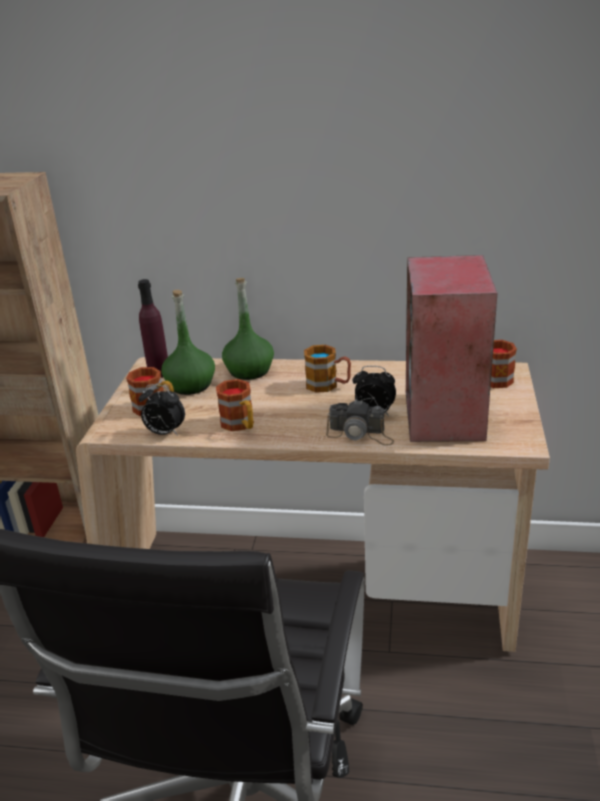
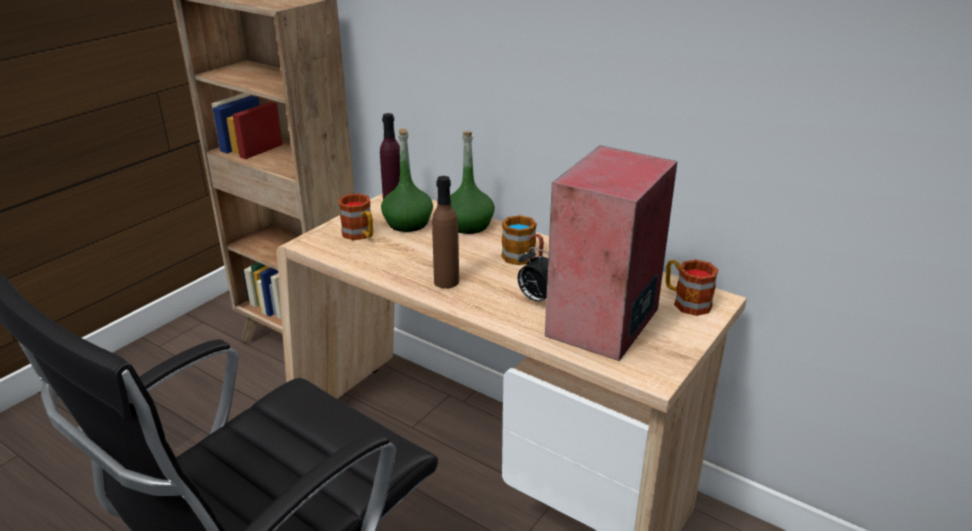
camera: 25 degrees right, 0 degrees up
alarm clock [139,384,185,436] -> none
mug [216,379,254,431] -> none
camera [326,399,394,446] -> none
none -> brown bottle [432,176,459,289]

